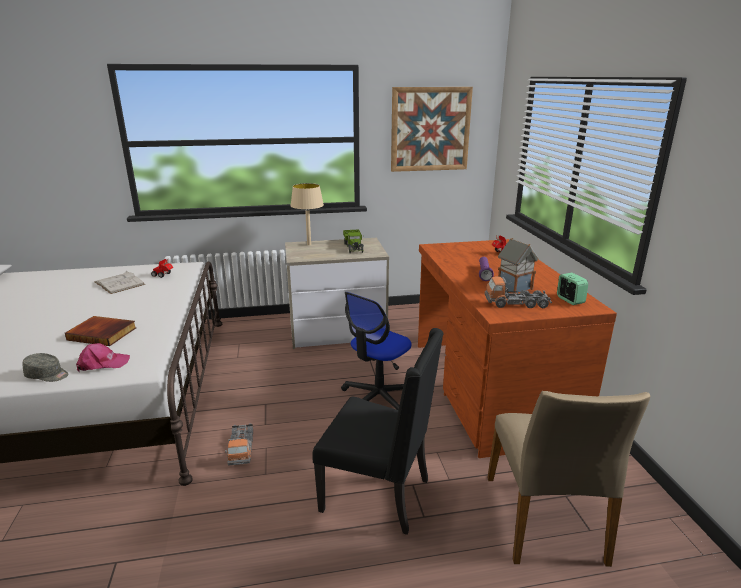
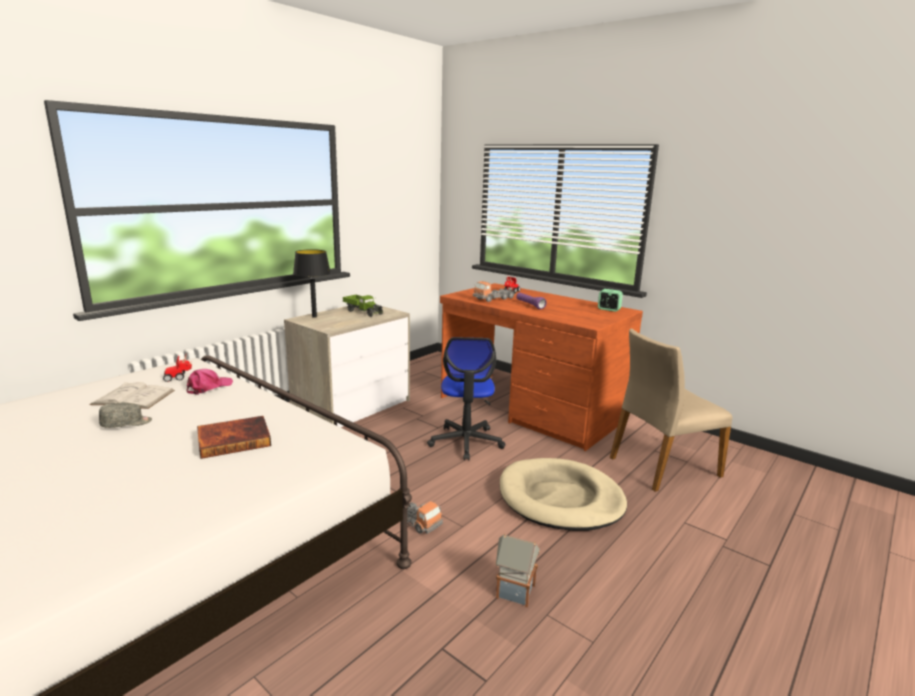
camera: 40 degrees left, 5 degrees down
grey cap [23,353,68,382] -> grey cap moved to [99,403,152,428]
pink cap [76,343,130,372] -> pink cap moved to [187,369,233,395]
beige table lamp [290,183,324,245] -> black table lamp [293,249,331,318]
black chair [313,328,444,535] -> beige dog bed [500,458,627,531]
picture [391,87,473,172] -> none
toy truck [485,277,552,308] -> toy truck moved to [473,281,516,302]
beige chair [487,391,650,567] -> beige chair turned 105 degrees clockwise [610,328,732,492]
toy house [498,238,539,293] -> toy house moved to [495,534,540,608]

